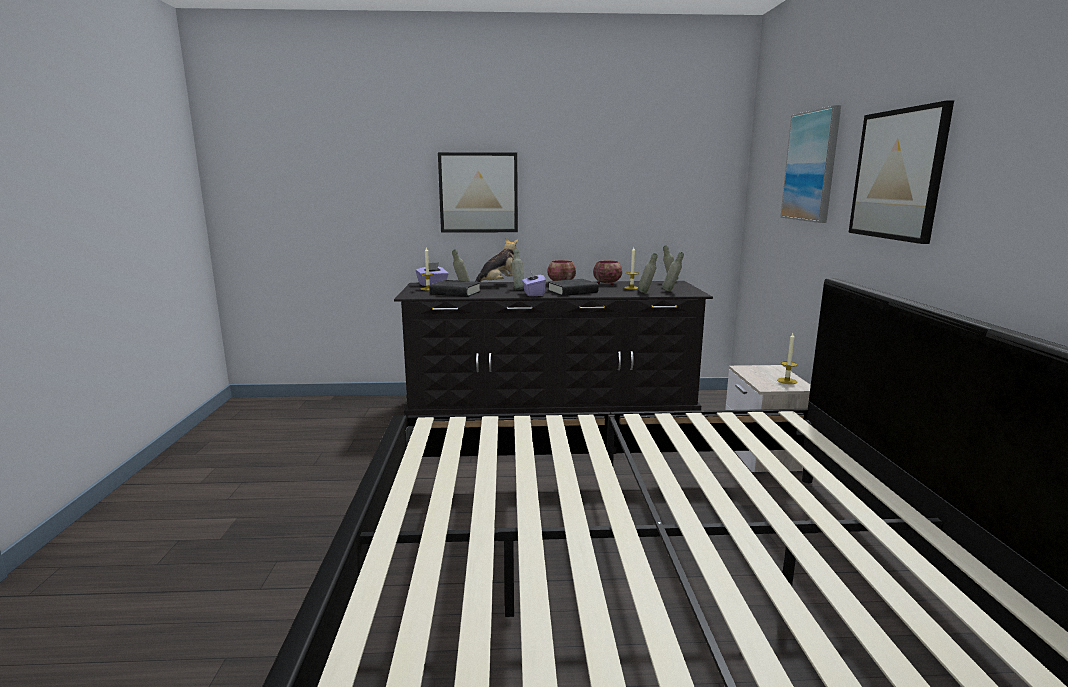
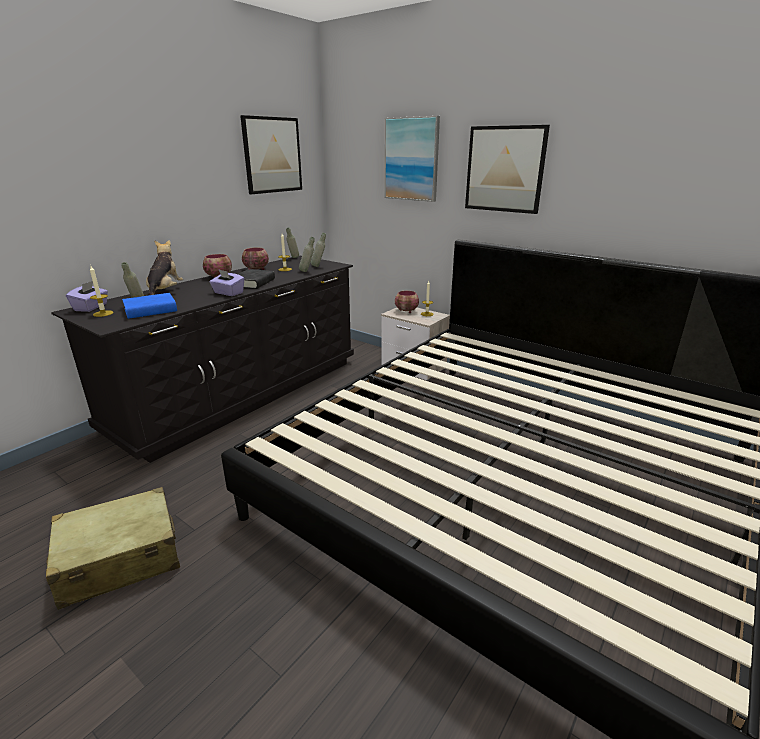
camera: 50 degrees left, 10 degrees up
black book [430,280,481,297] -> blue book [122,293,177,319]
picture [438,152,518,233] -> picture moved to [240,115,302,194]
grey bottle [512,249,524,290] -> none
none -> beige suitcase [46,487,180,610]
none -> bowl [395,291,419,313]

